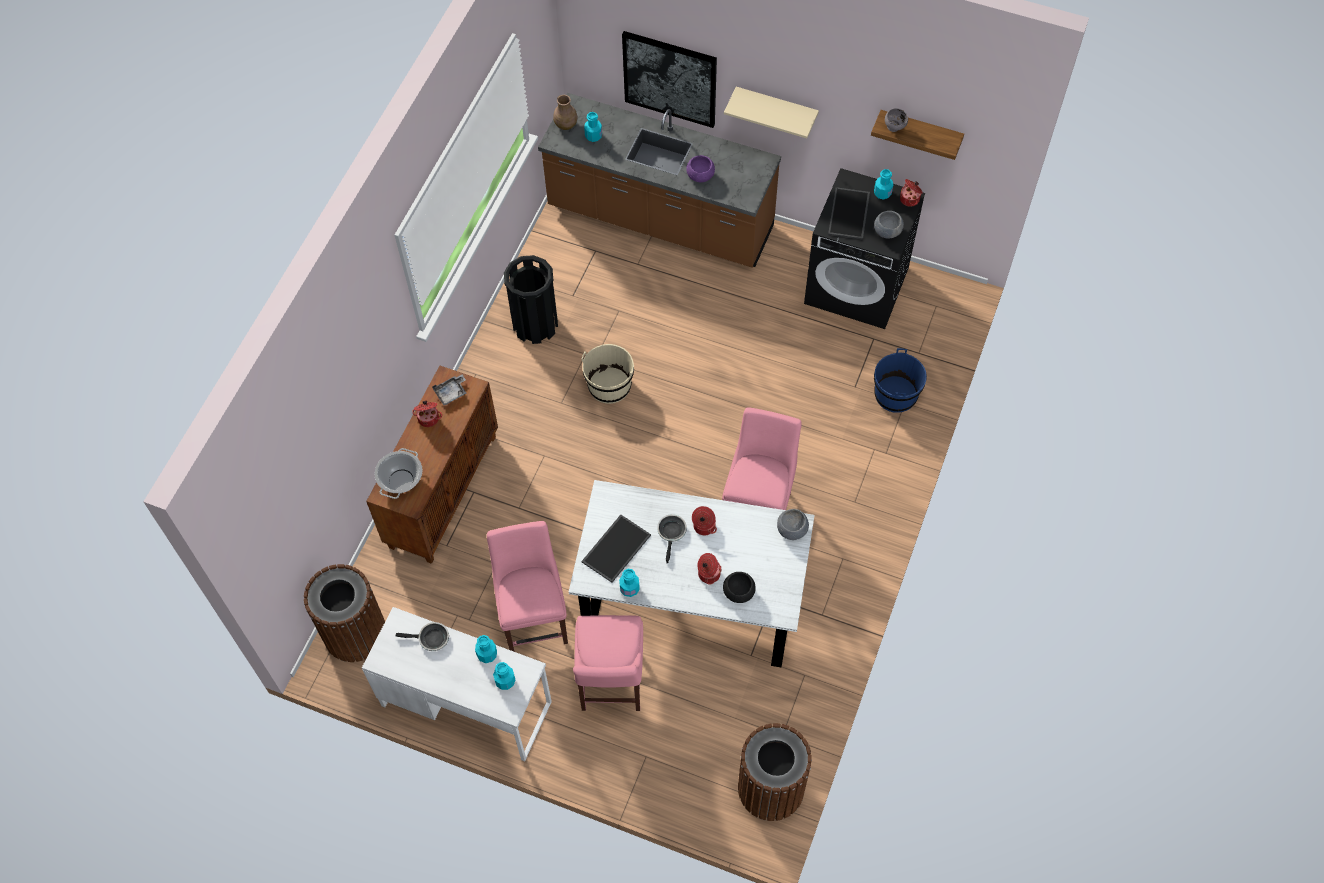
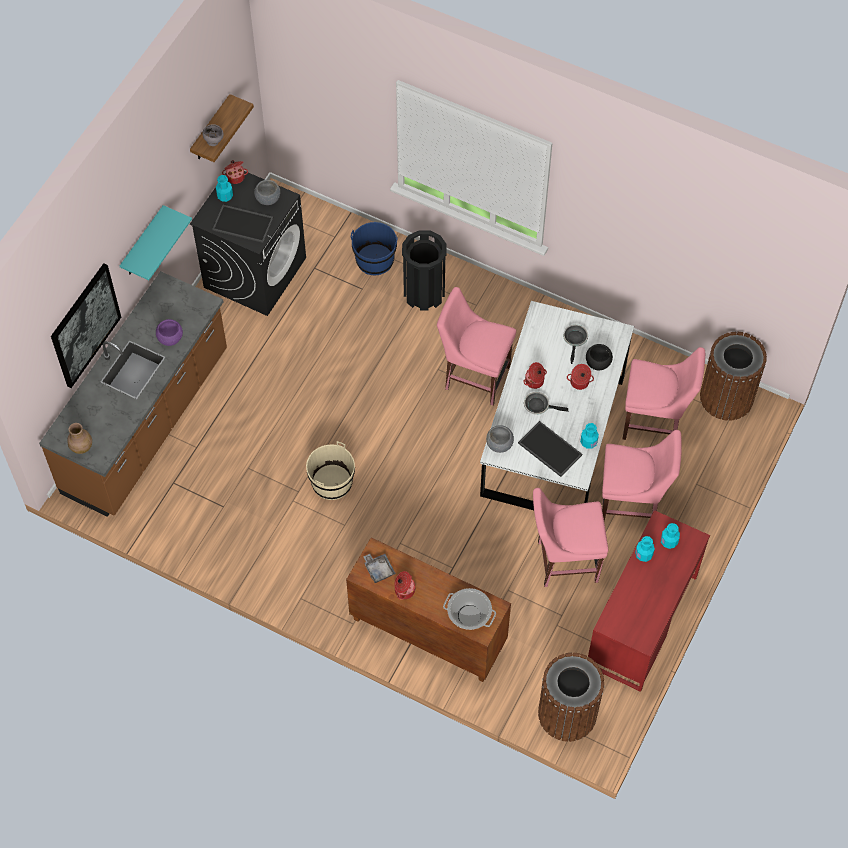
camera: 85 degrees left, 0 degrees up
white desk [362,607,552,761] -> red desk [588,510,710,692]
frying pan [396,622,449,651] -> frying pan moved to [563,324,588,364]
black trash can [504,255,558,344] -> black trash can moved to [402,231,446,311]
turquoise bottle [584,112,602,142] -> none
beige shelf [724,87,819,138] -> turquoise shelf [120,205,192,280]
grey bowl [777,509,809,540] -> grey bowl moved to [486,425,514,453]
none -> pink chair [623,347,705,440]

